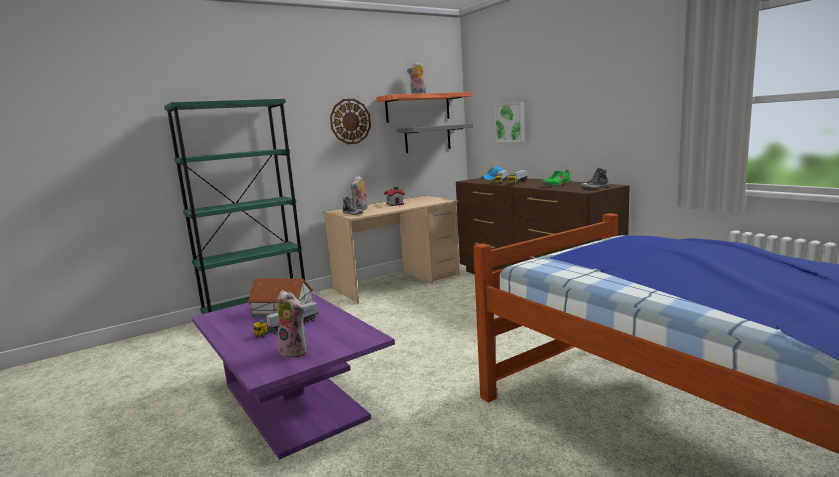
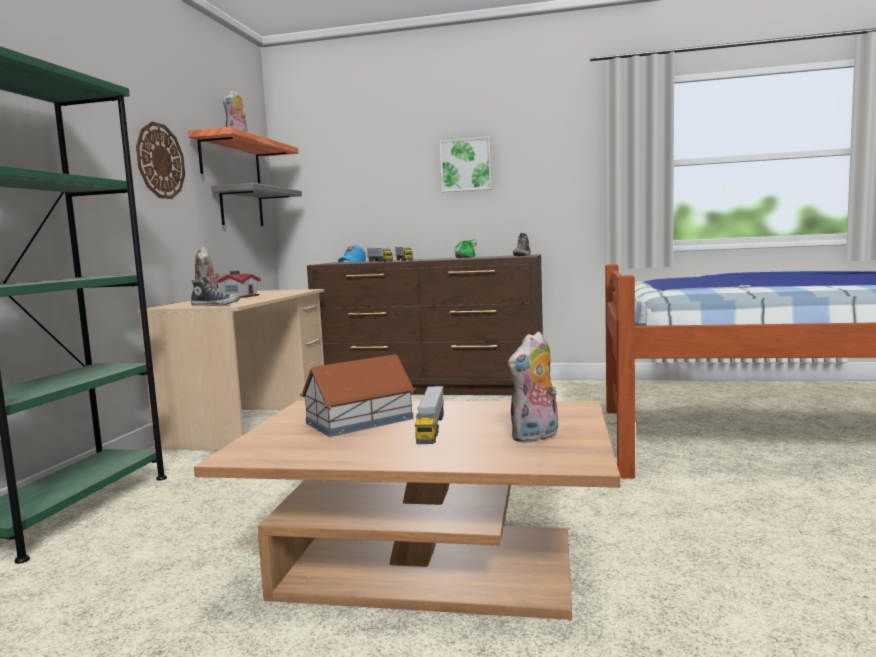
camera: 45 degrees left, 5 degrees down
purple coffee table [192,292,395,460] -> brown coffee table [194,401,621,620]
plush toy [277,290,307,358] -> plush toy turned 150 degrees clockwise [508,331,558,443]
picture [494,102,525,142] -> picture moved to [439,137,492,192]

